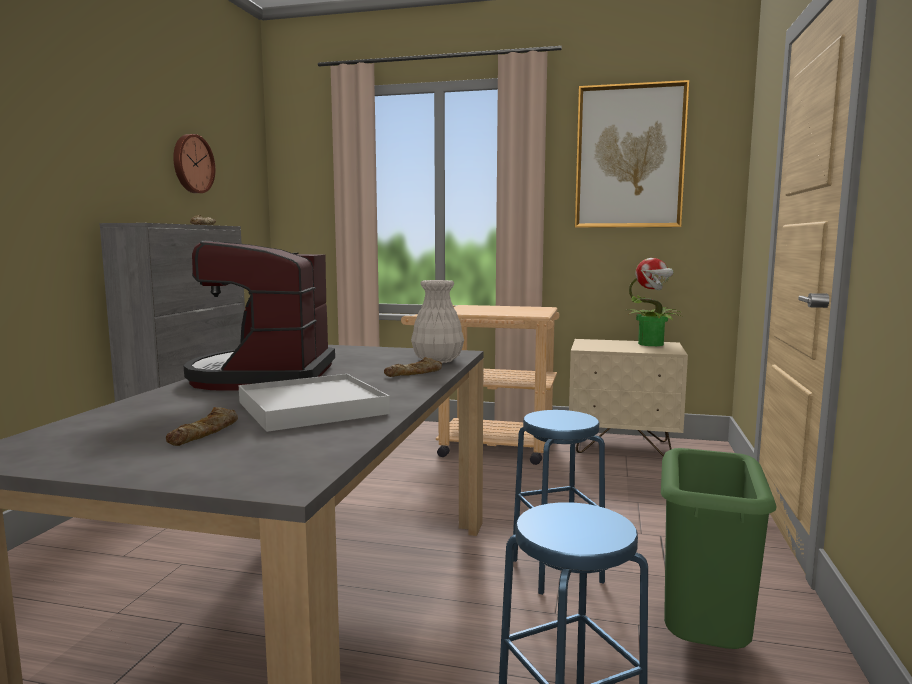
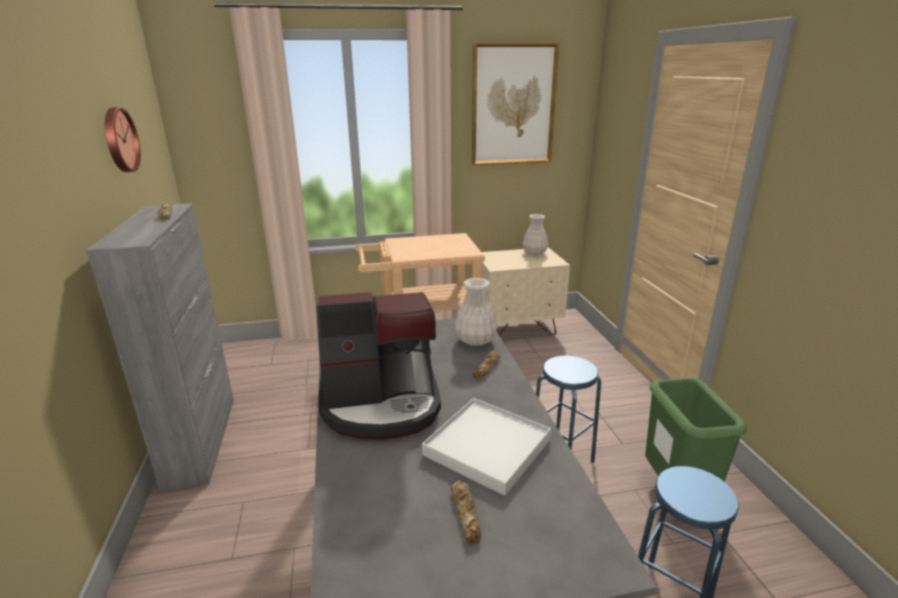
camera: 25 degrees left, 15 degrees up
coffee machine [184,241,335,391] -> coffee machine turned 75 degrees counterclockwise [316,292,441,440]
potted plant [628,258,682,346] -> white vase [522,214,548,256]

